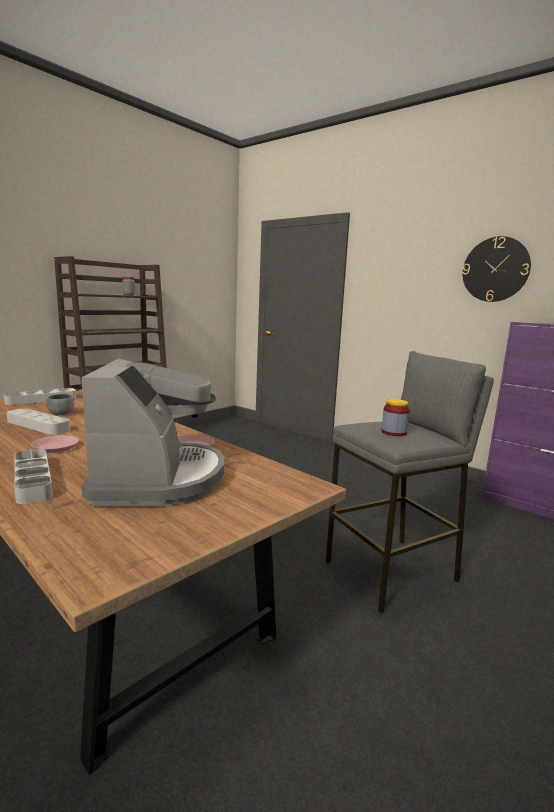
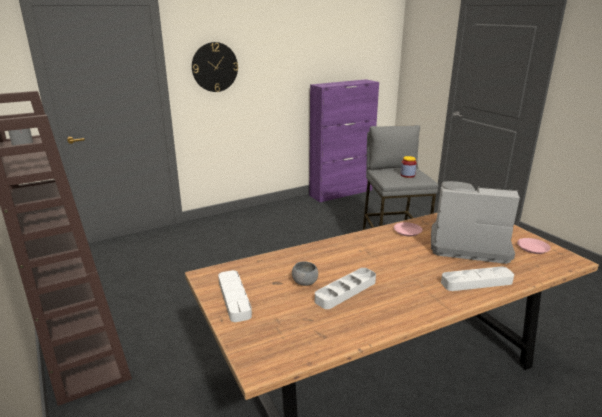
camera: 70 degrees left, 10 degrees up
pink plate [31,435,79,453] -> pink plate moved to [517,238,551,254]
wall clock [462,236,531,302] -> wall clock moved to [192,42,238,92]

